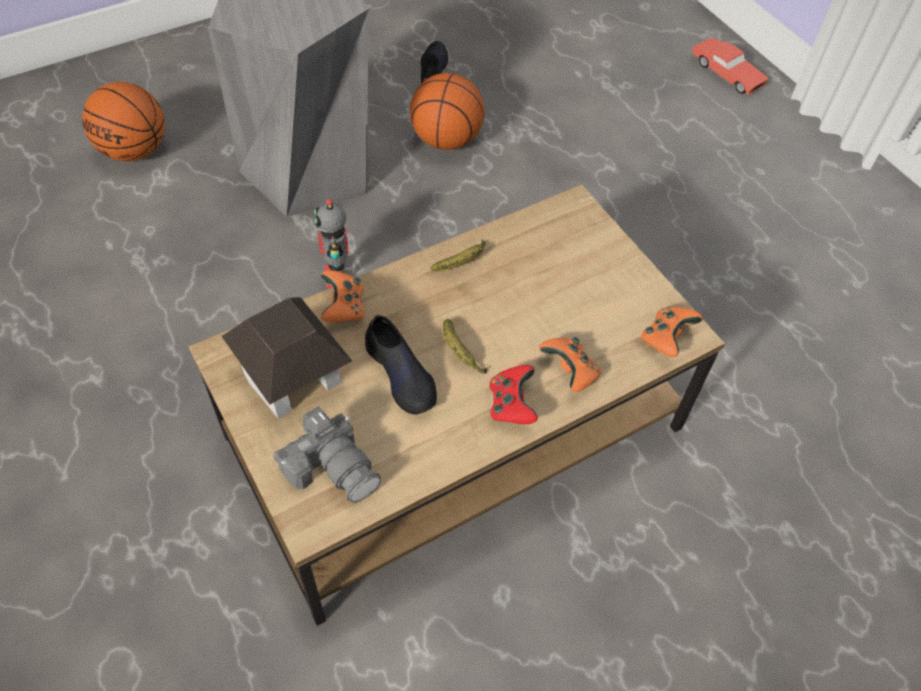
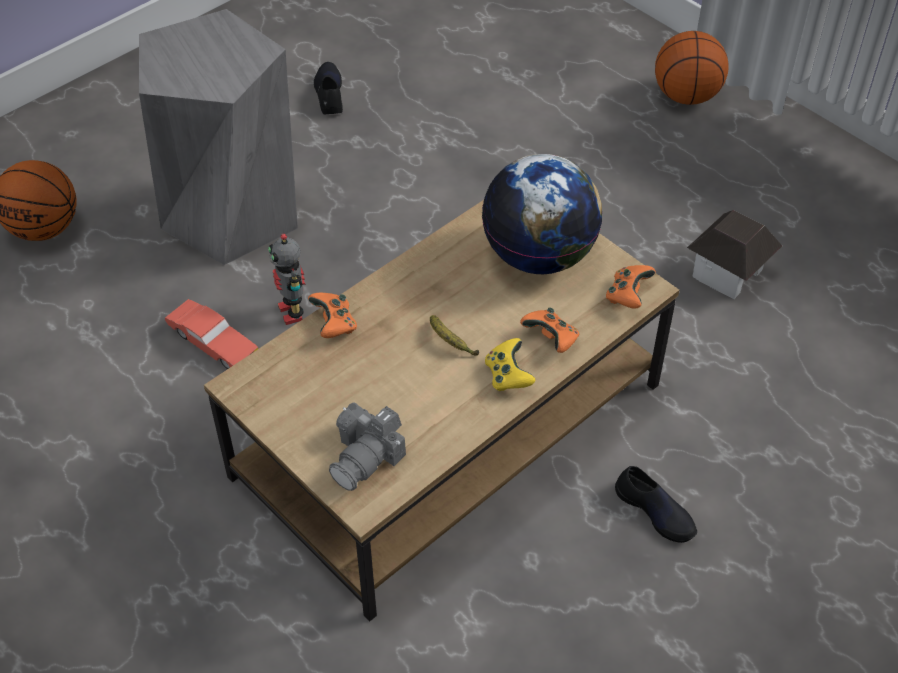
camera: 10 degrees left, 5 degrees down
toy house [221,297,352,419] -> toy house moved to [687,210,782,299]
camera [273,406,381,503] -> camera turned 90 degrees clockwise [329,402,406,491]
black shoe [365,315,437,415] -> black shoe moved to [615,466,697,543]
basketball [410,73,485,150] -> basketball moved to [655,31,729,105]
banana [431,240,485,271] -> none
red game controller [489,365,538,424] -> yellow game controller [485,338,535,391]
red toy car [692,38,768,94] -> red toy car moved to [165,299,258,369]
none -> globe [482,154,603,274]

